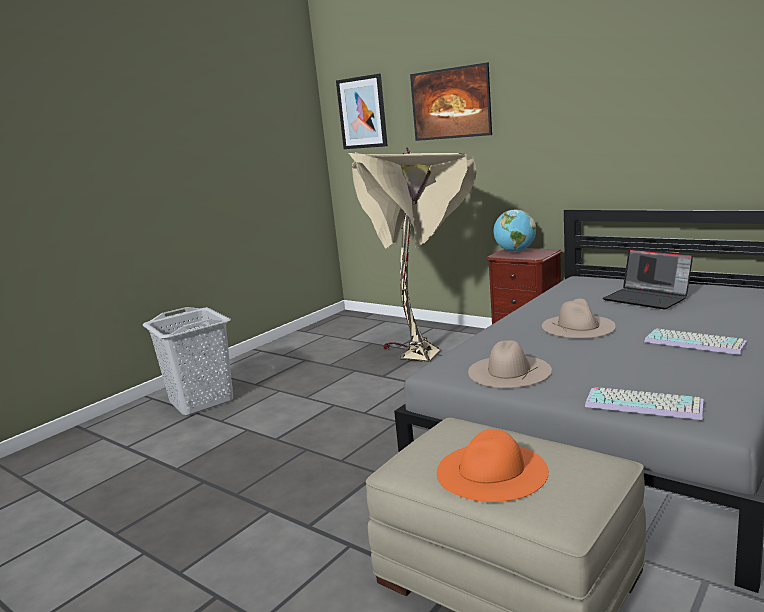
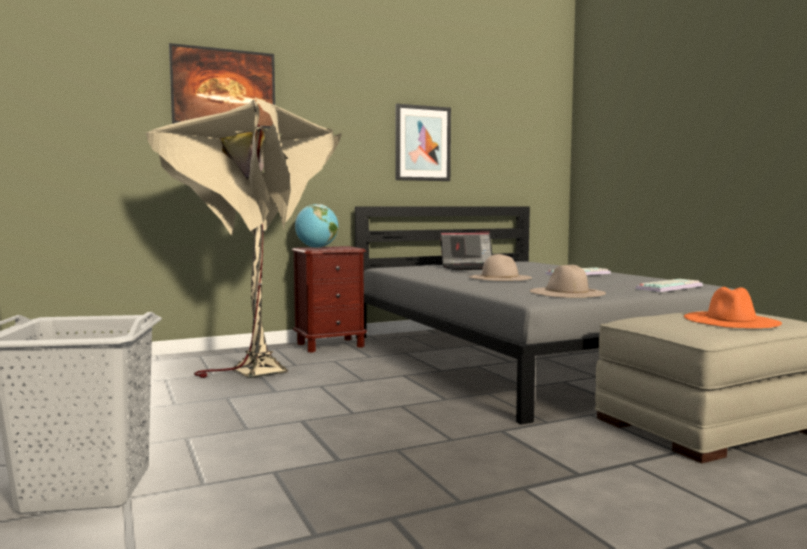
camera: 65 degrees left, 10 degrees down
picture [336,74,388,149] -> picture moved to [395,104,451,181]

